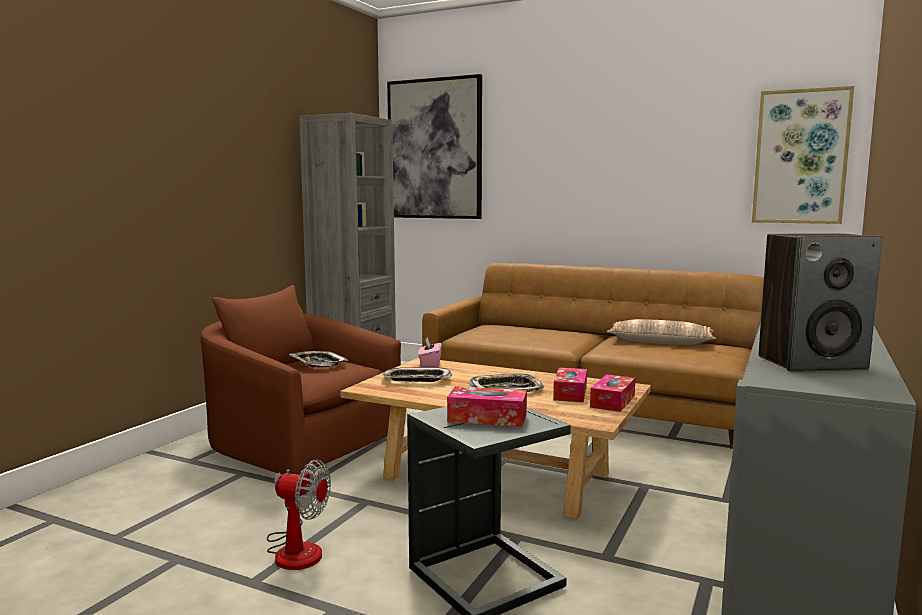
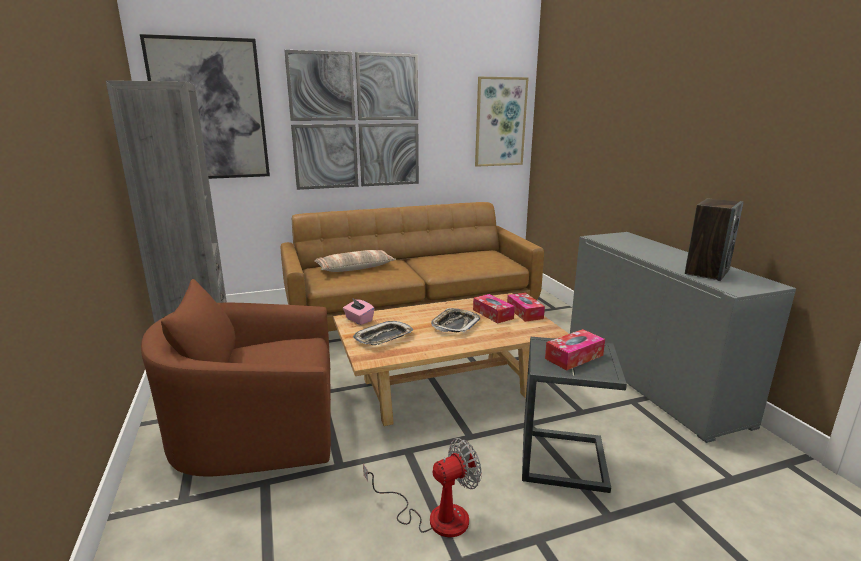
camera: 45 degrees left, 10 degrees up
tray [289,351,348,367] -> none
pillow [607,319,716,345] -> pillow moved to [314,250,396,272]
none -> picture [284,50,419,190]

